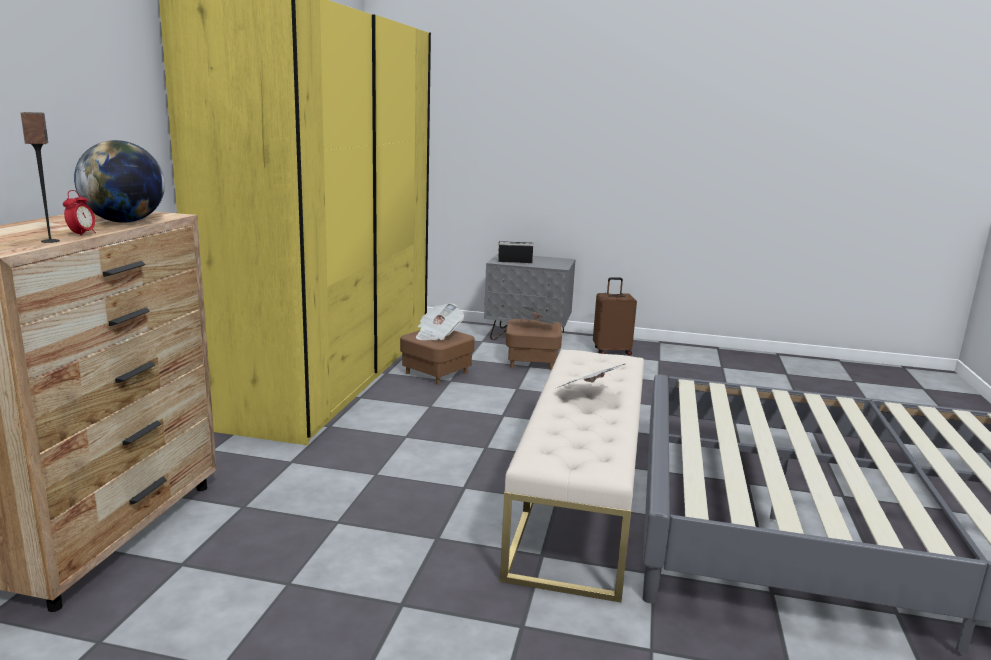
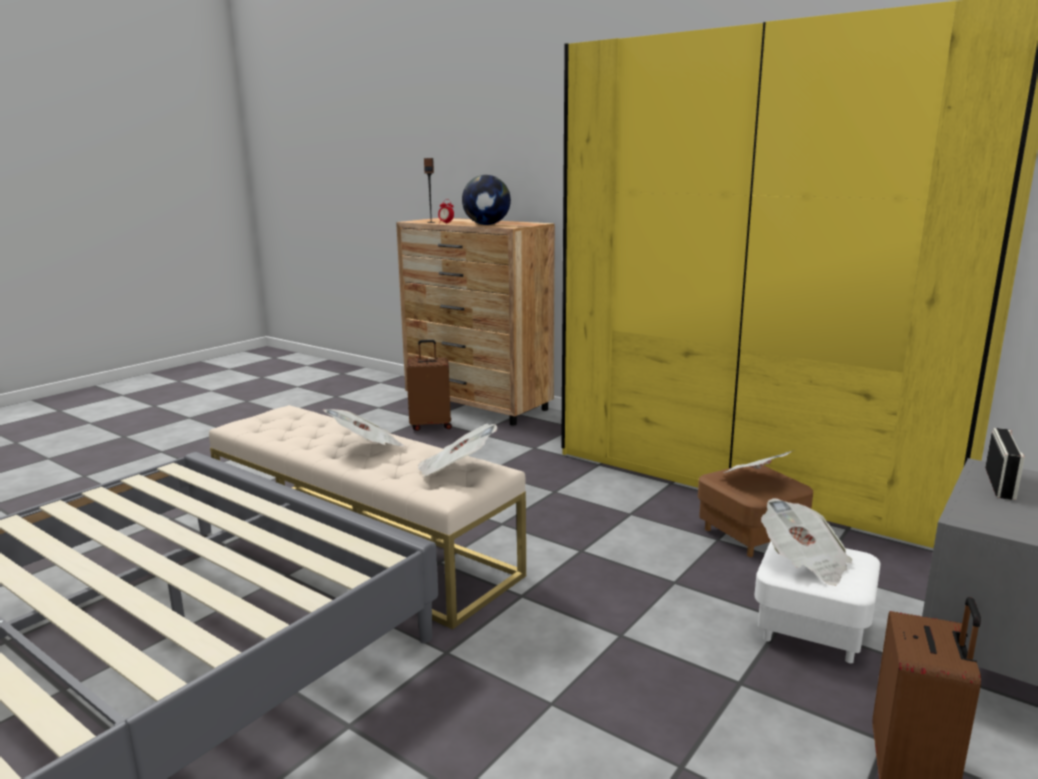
camera: 115 degrees right, 0 degrees up
brown ottoman [506,319,562,370] -> white ottoman [755,541,881,663]
none -> brown suitcase [406,340,452,431]
none -> newspaper [418,423,497,477]

